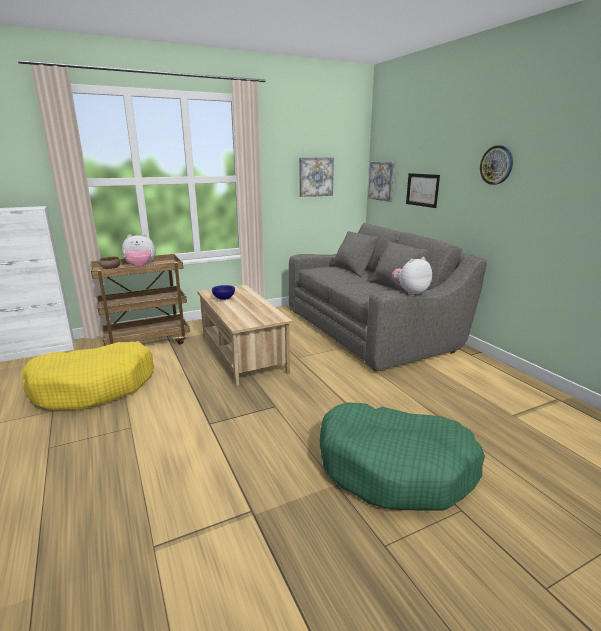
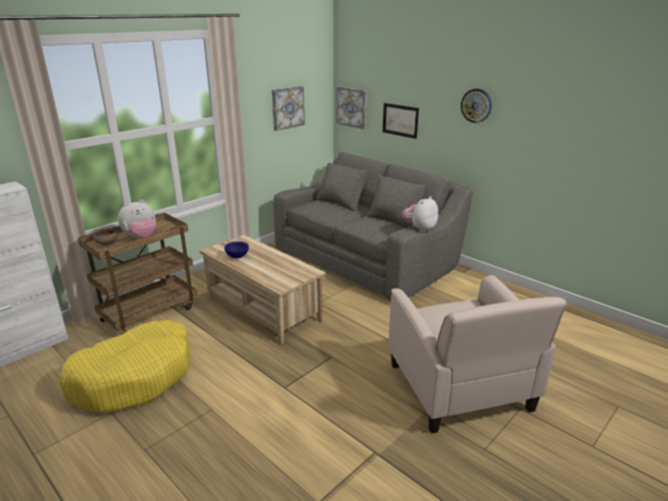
camera: 20 degrees left, 5 degrees up
green dog bed [320,402,485,511] -> beige armchair [389,275,567,433]

